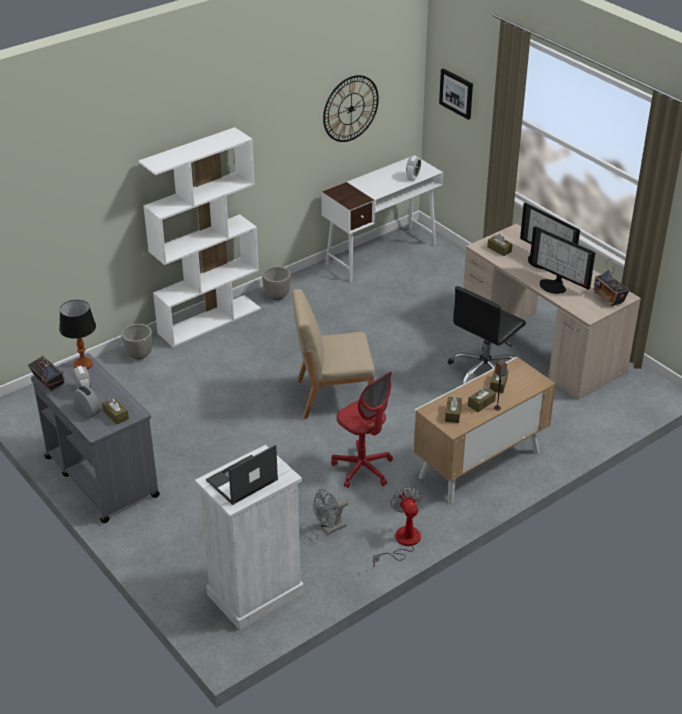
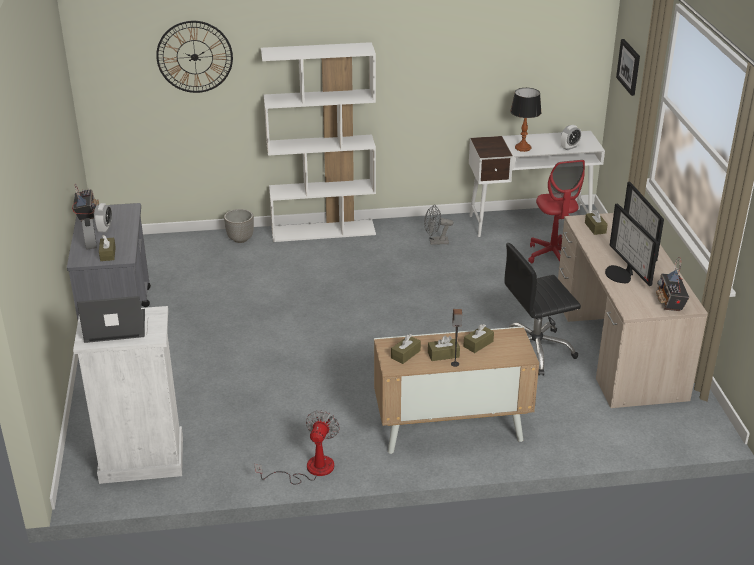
camera: 30 degrees right, 5 degrees down
table lamp [59,300,96,369] -> table lamp moved to [510,88,542,152]
planter [262,266,291,300] -> none
beige chair [292,289,375,419] -> none
grey fan [313,489,348,535] -> grey fan moved to [424,204,454,245]
wall clock [323,75,379,142] -> wall clock moved to [156,21,233,93]
red office chair [331,372,393,488] -> red office chair moved to [528,160,585,264]

